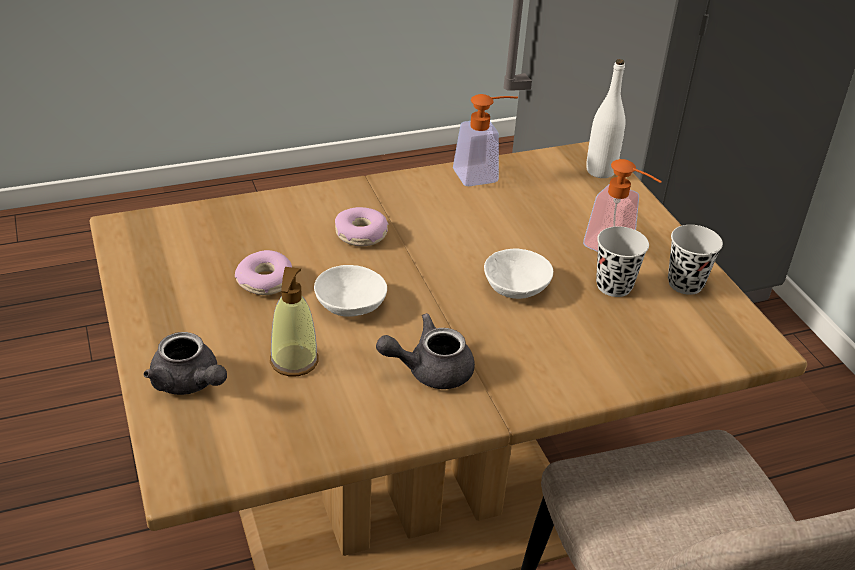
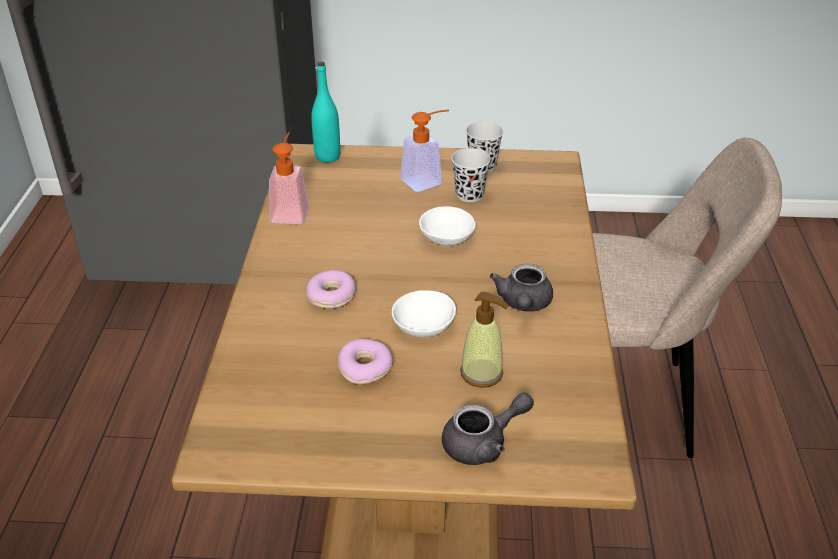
camera: 65 degrees left, 0 degrees up
white bottle [586,59,625,178] -> turquoise bottle [311,62,340,163]

